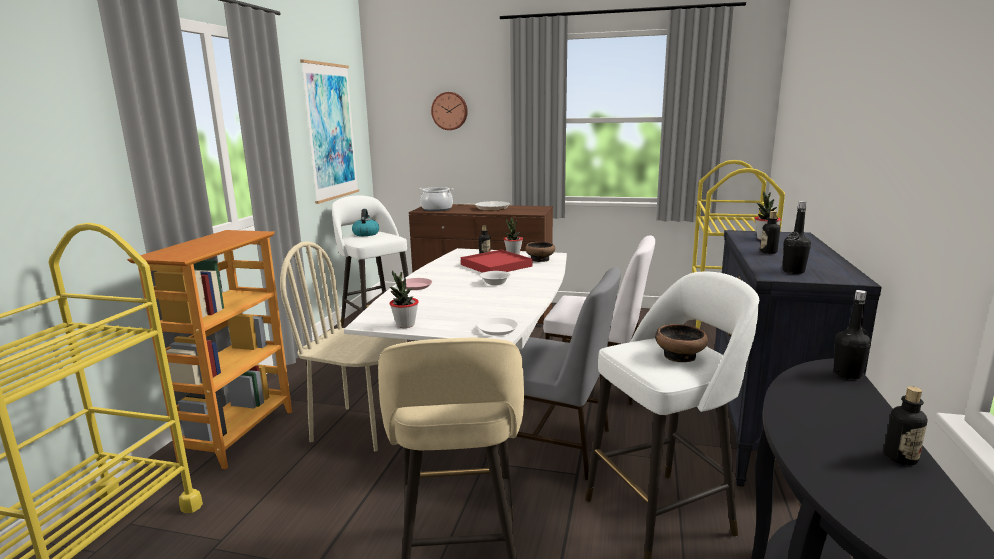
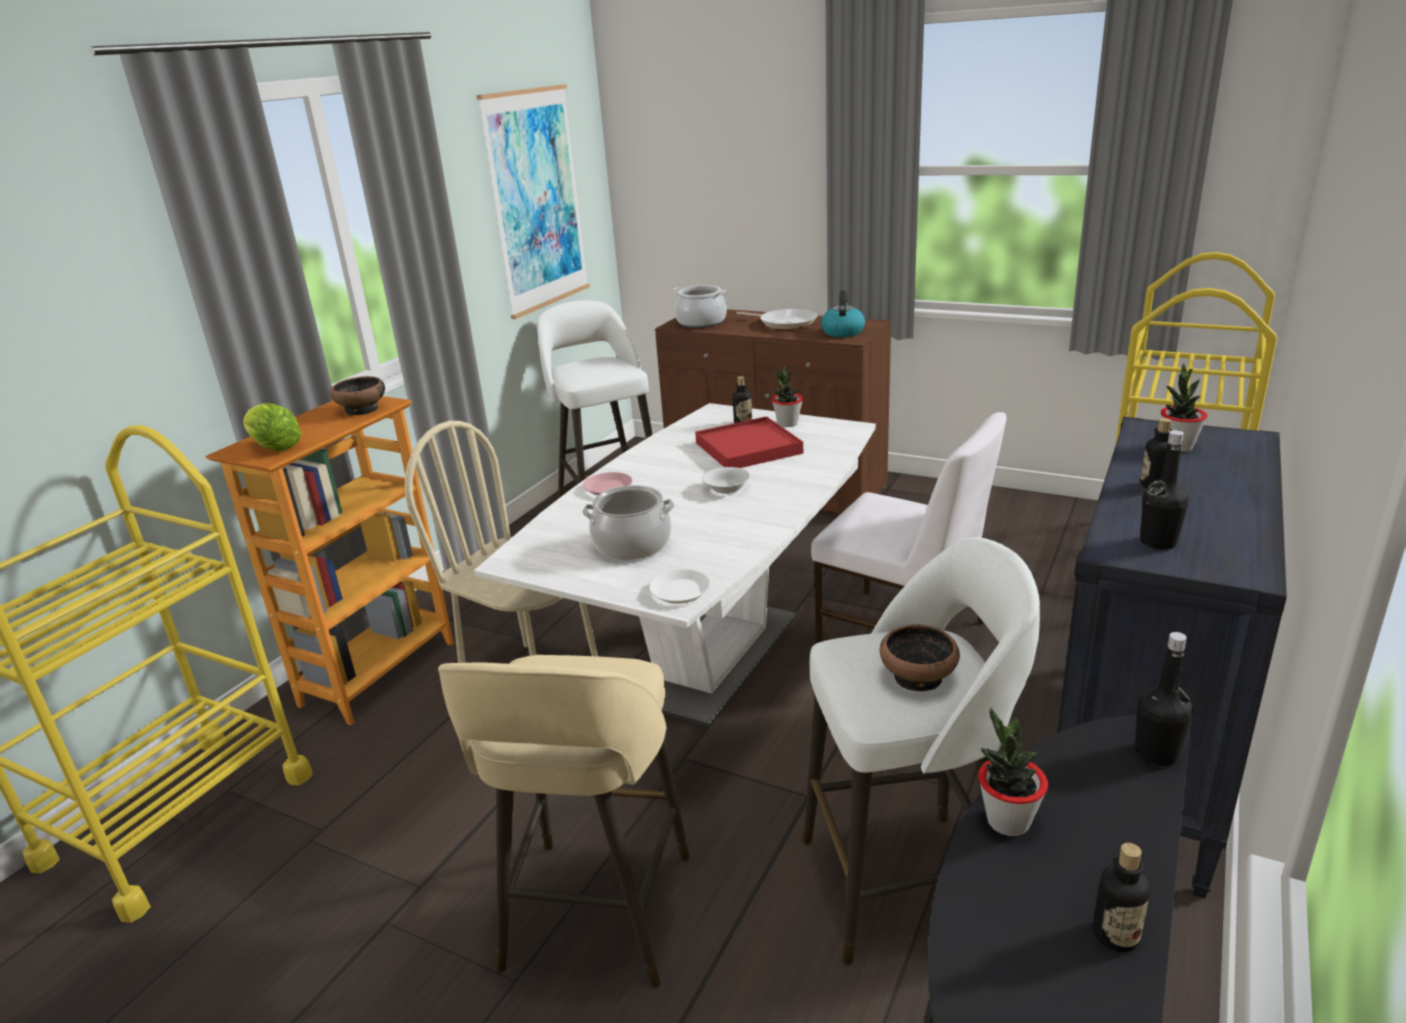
camera: 15 degrees right, 10 degrees up
kettle [352,209,379,236] -> kettle moved to [821,290,865,337]
potted plant [390,270,419,328] -> potted plant moved to [978,708,1048,836]
wall clock [431,92,468,130] -> none
grey chair [485,267,621,480] -> none
bowl [525,242,555,262] -> bowl moved to [330,376,385,415]
none -> lettuce [243,403,302,451]
none -> cooking pot [582,485,675,560]

